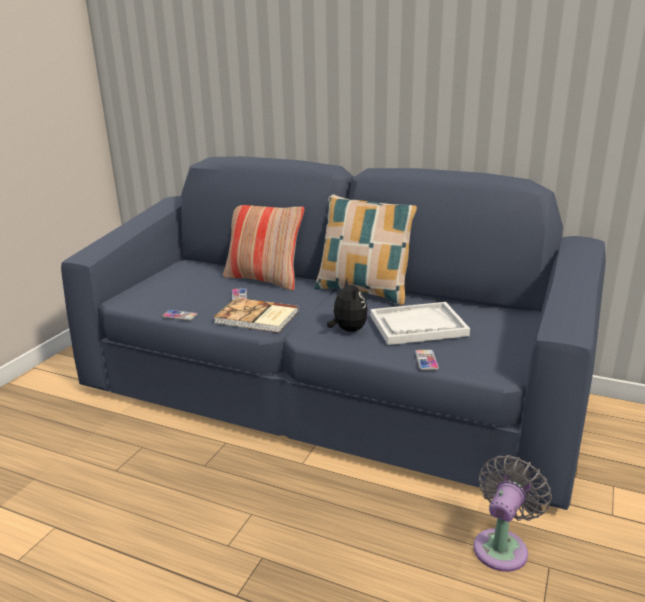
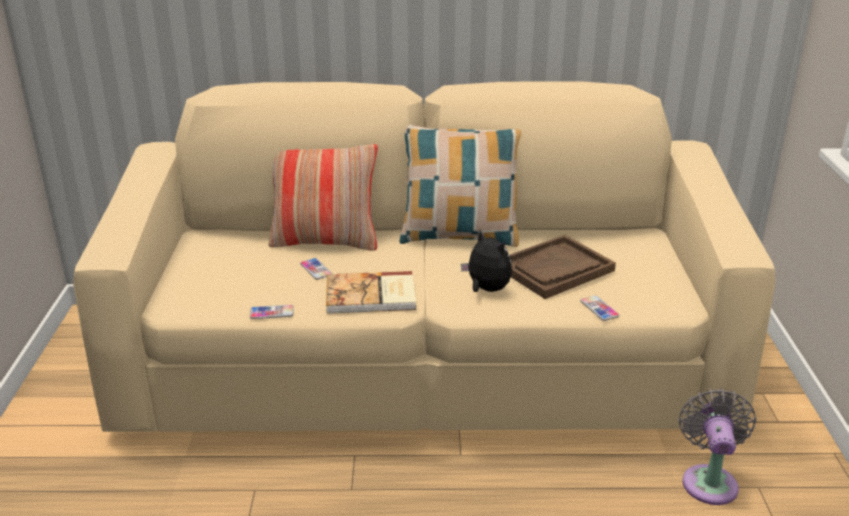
camera: 25 degrees left, 5 degrees up
blue sofa [61,156,606,510] -> beige sofa [73,81,776,432]
white tray [370,302,470,345] -> brown tray [509,235,616,299]

